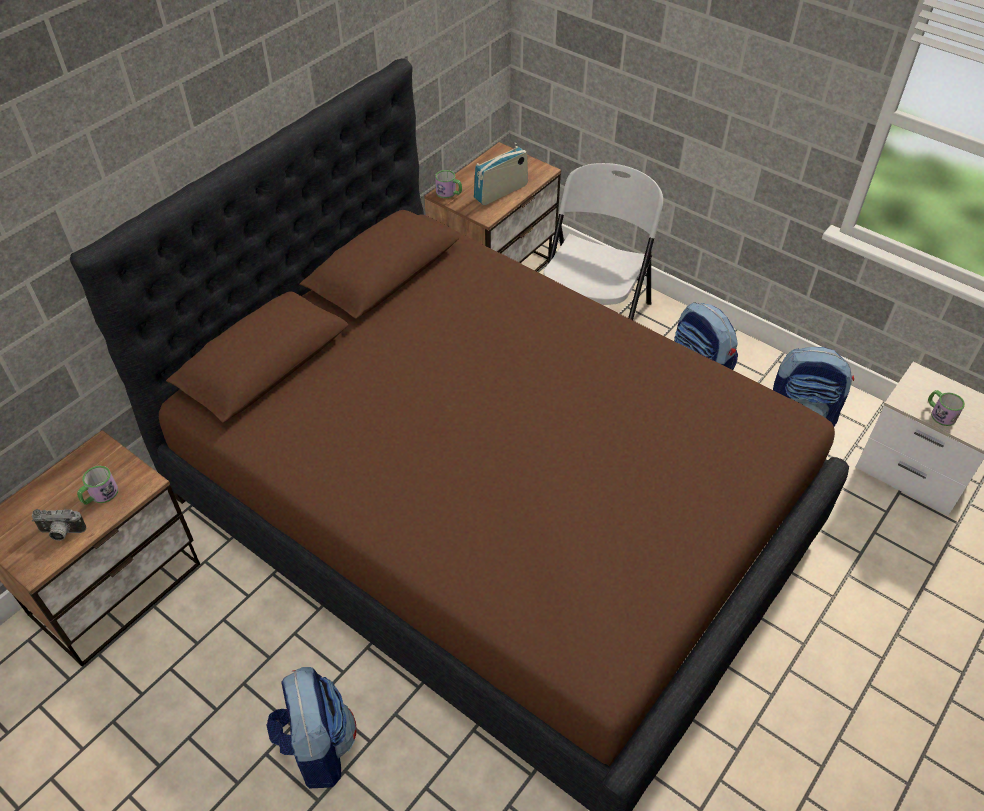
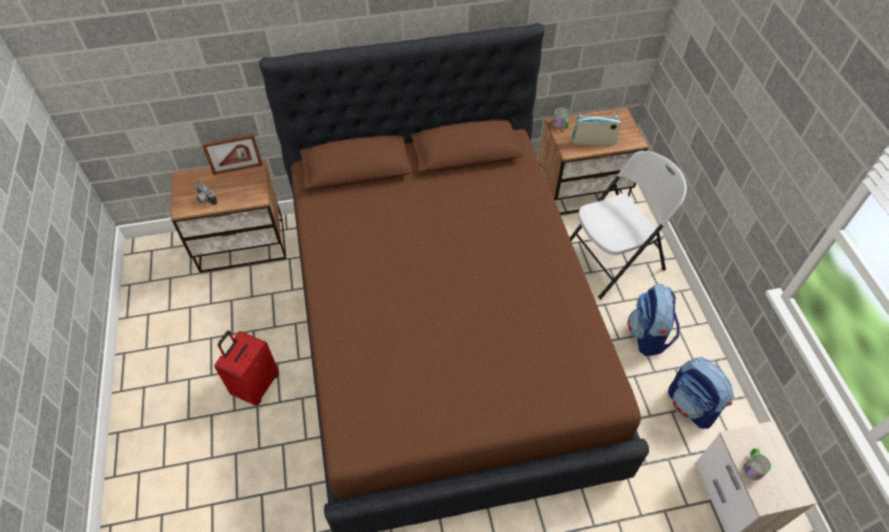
camera: 40 degrees right, 5 degrees up
mug [77,466,118,504] -> none
backpack [267,667,357,788] -> red suitcase [215,331,279,406]
none -> picture frame [202,134,263,175]

